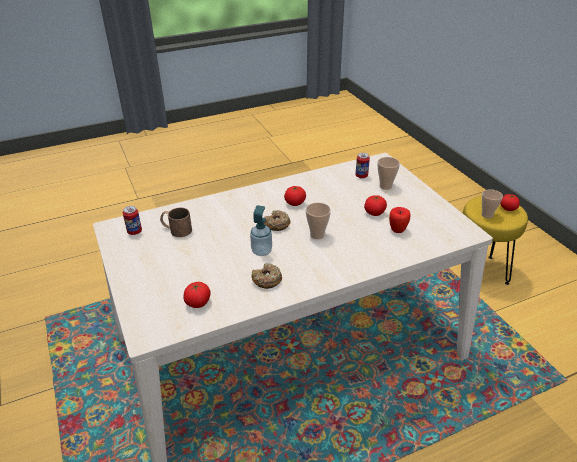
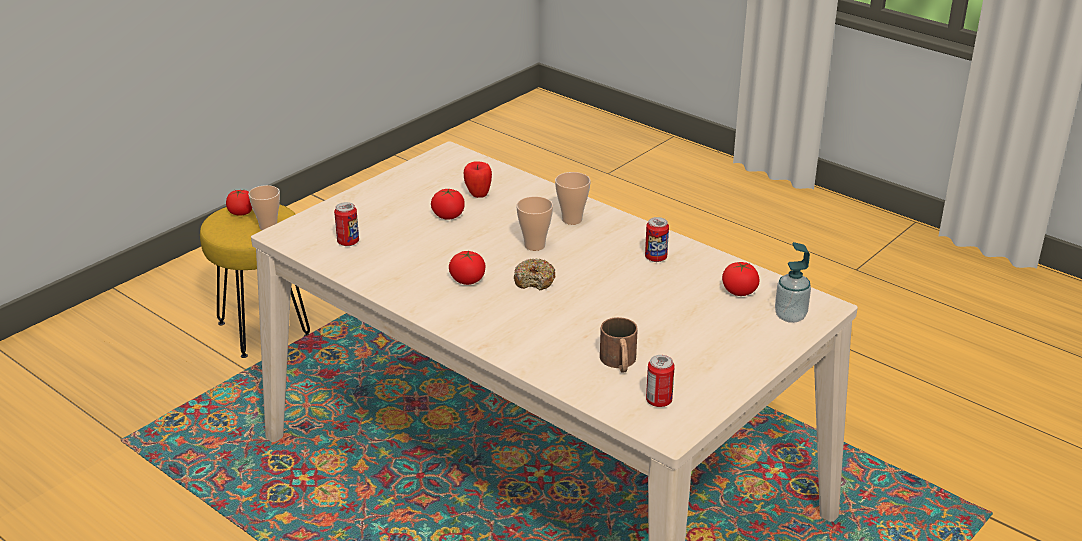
camera: 115 degrees left, 5 degrees down
soap dispenser [250,205,272,256] -> soap dispenser moved to [775,242,811,323]
donut [251,263,282,289] -> can [645,217,669,262]
cup [378,157,400,190] -> cup moved to [555,172,591,225]

